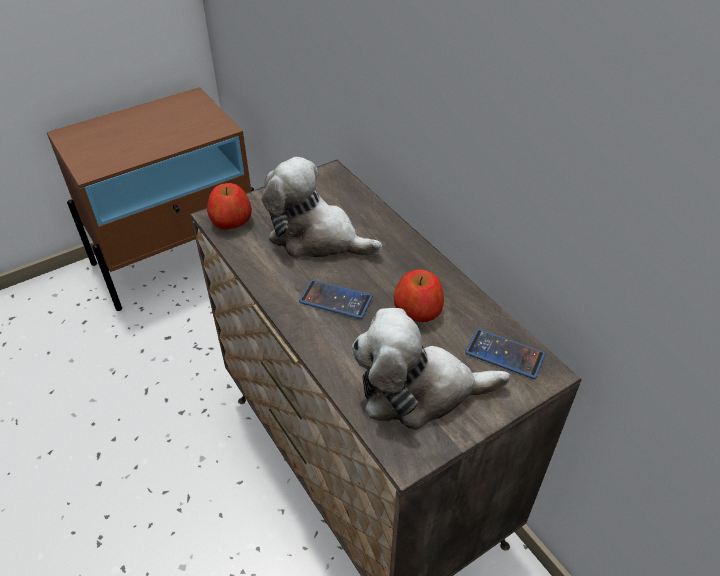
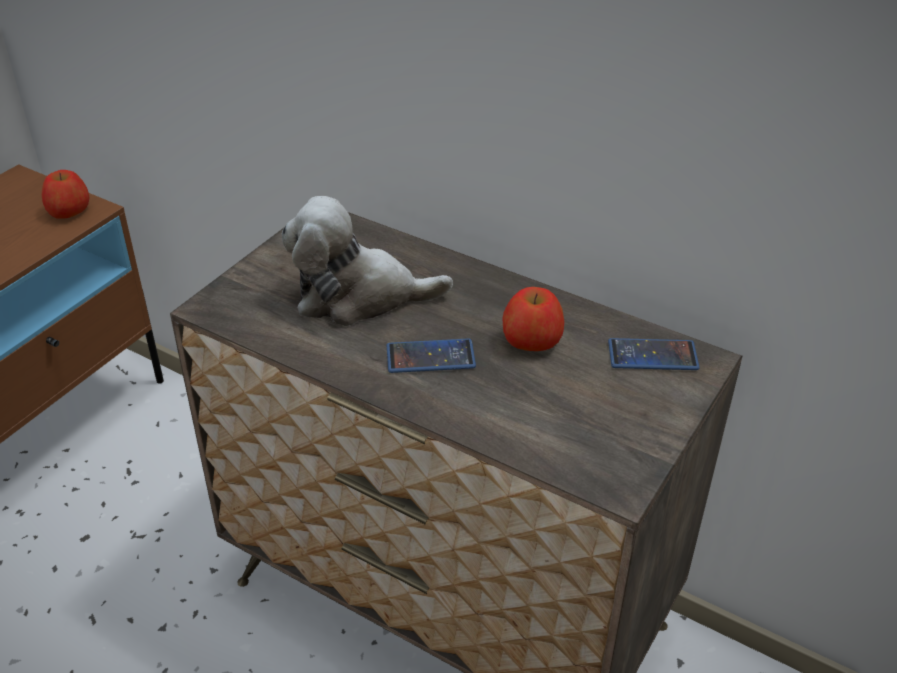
camera: 25 degrees left, 5 degrees down
apple [207,183,252,230] -> apple moved to [42,170,90,219]
plush toy [352,308,510,430] -> none

